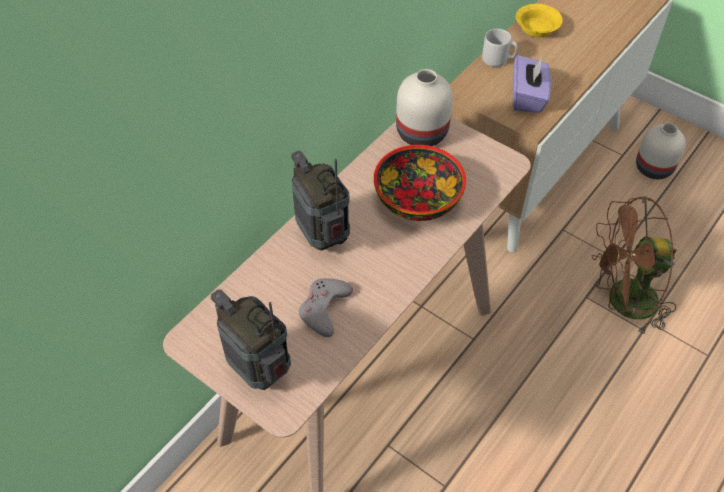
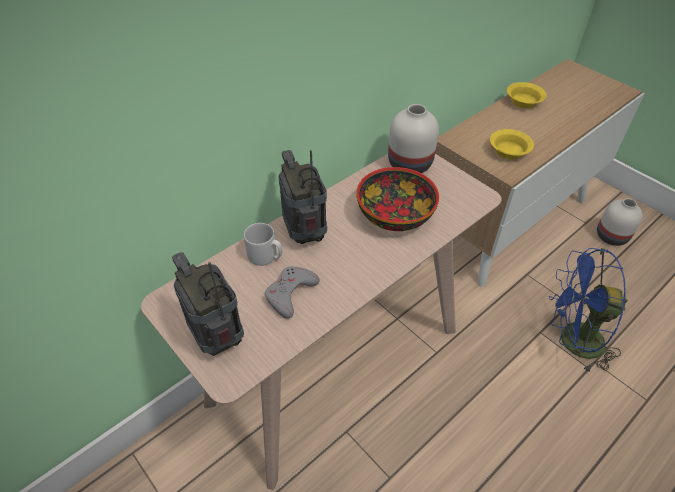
camera: 10 degrees right, 5 degrees down
grey mug [482,29,517,67] -> grey mug moved to [244,223,282,266]
purple tissue box [513,55,551,113] -> yellow bowl [490,129,534,160]
brown fan [591,196,677,335] -> blue fan [549,248,628,372]

